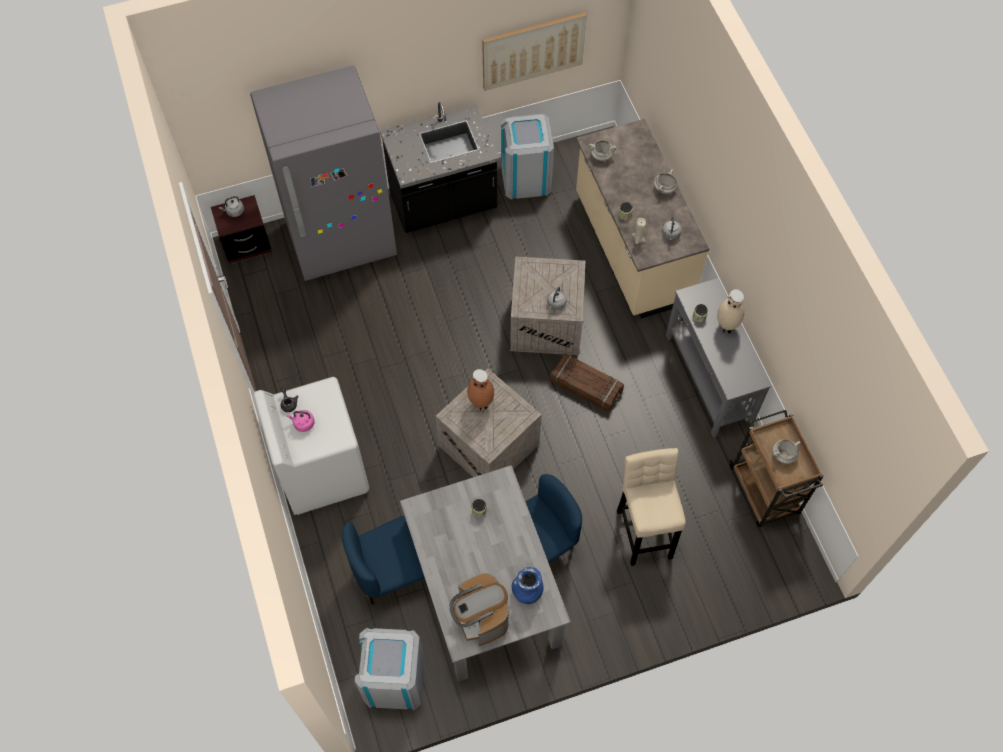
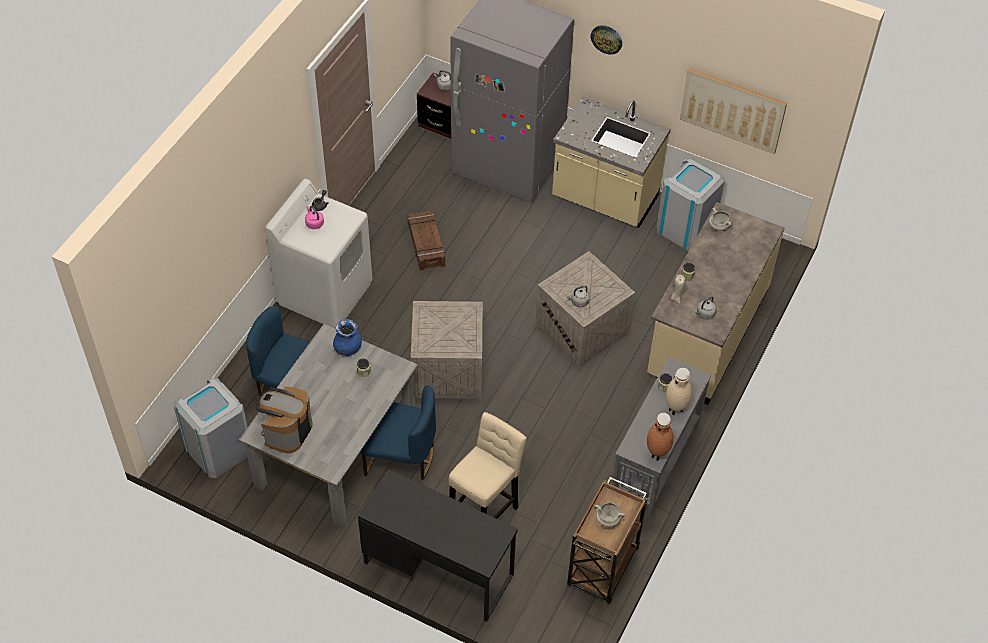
camera: 45 degrees right, 10 degrees down
black counter [380,102,499,233] -> beige counter [552,96,670,228]
brown vase [467,369,494,410] -> brown vase moved to [647,413,674,461]
blue vase [512,567,543,604] -> blue vase moved to [333,319,362,356]
crate [550,353,624,412] -> crate moved to [407,210,445,270]
white cooking pot [654,169,677,194] -> none
none -> black desk [358,469,518,622]
none -> wall clock [591,25,622,54]

